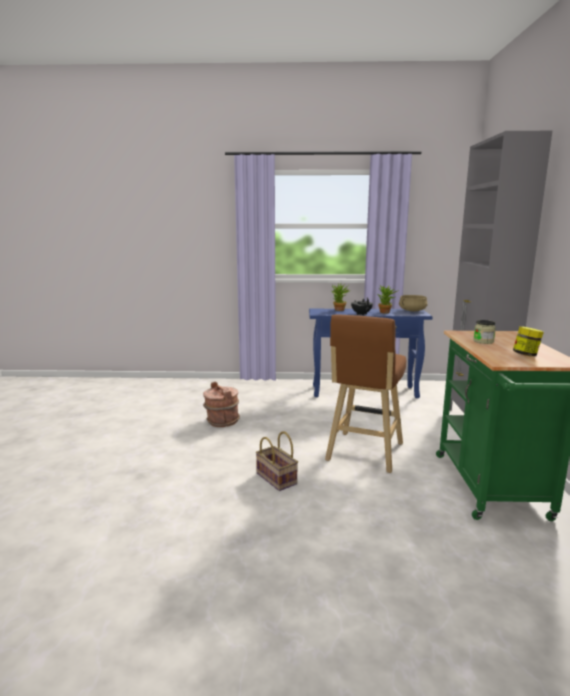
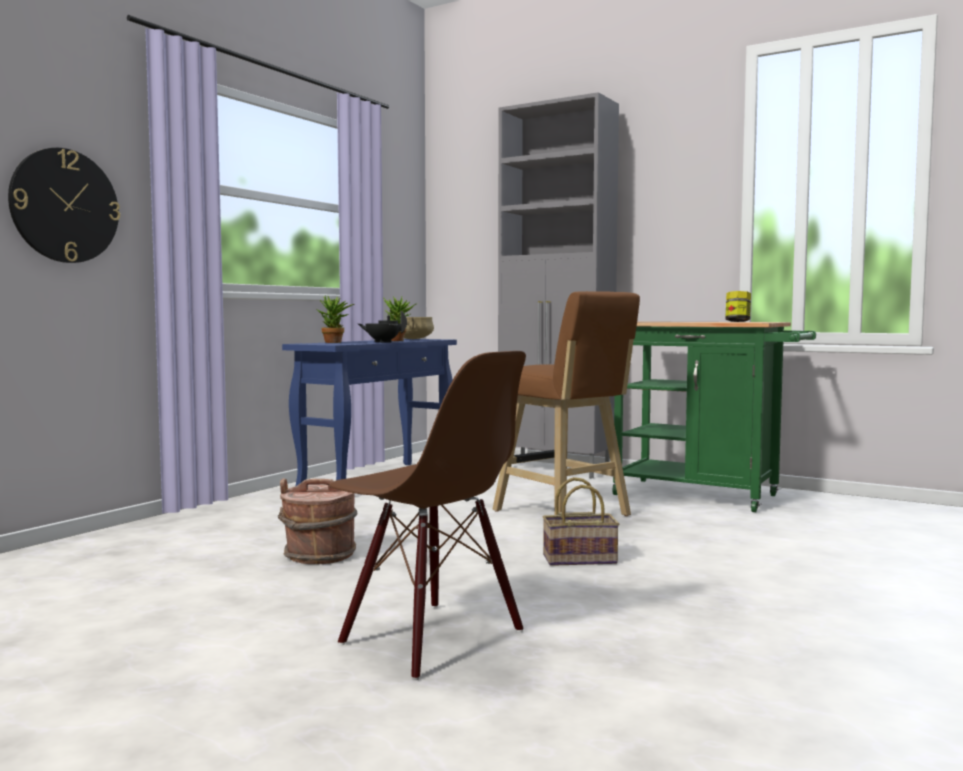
camera: 60 degrees left, 10 degrees down
jar [473,320,496,344] -> none
none -> wall clock [8,148,120,263]
none -> brown chair [330,351,526,680]

